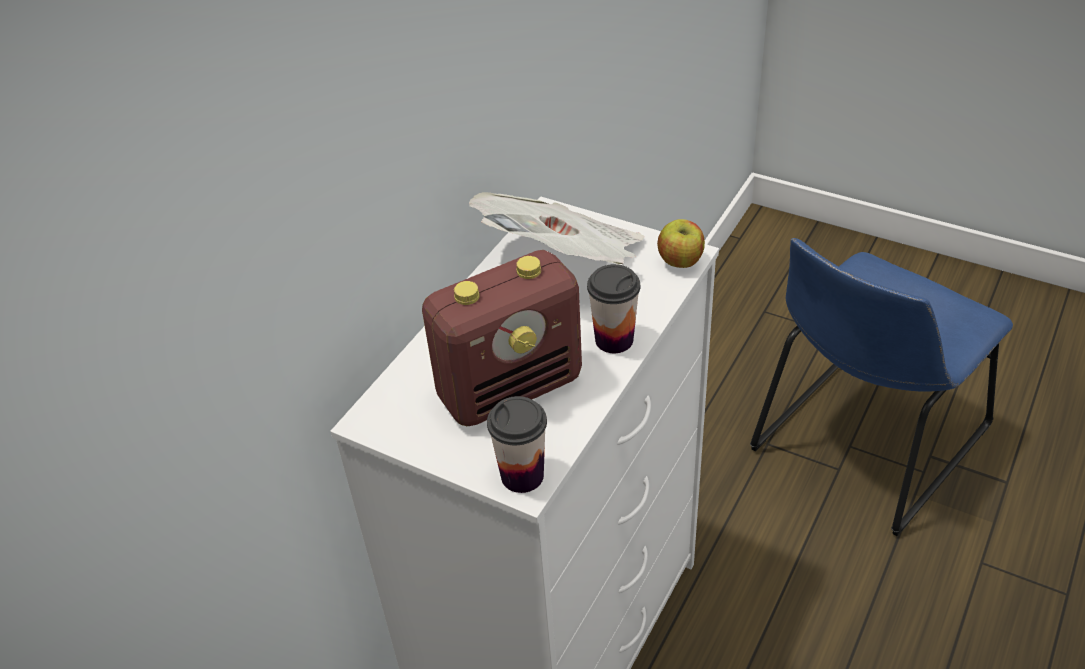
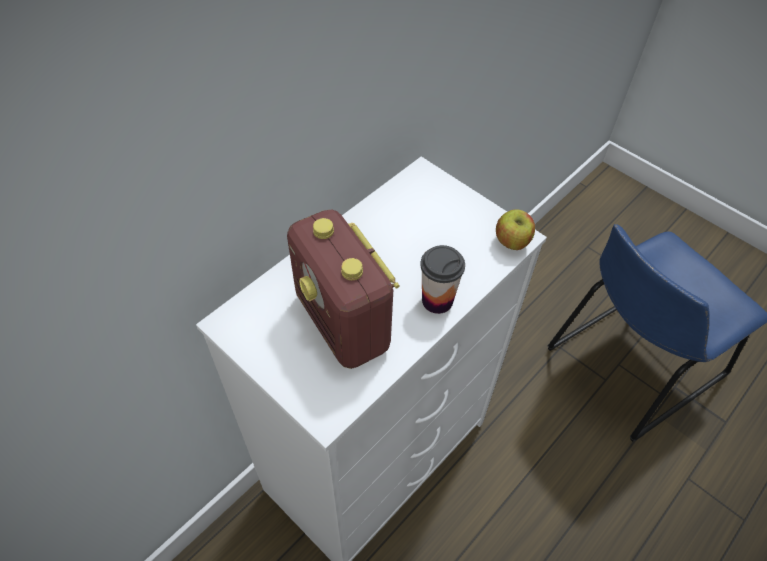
camera: 10 degrees right, 10 degrees up
radio [422,250,582,426] -> radio turned 75 degrees clockwise [287,210,400,369]
newspaper [469,192,645,265] -> none
cup [487,396,547,493] -> none

